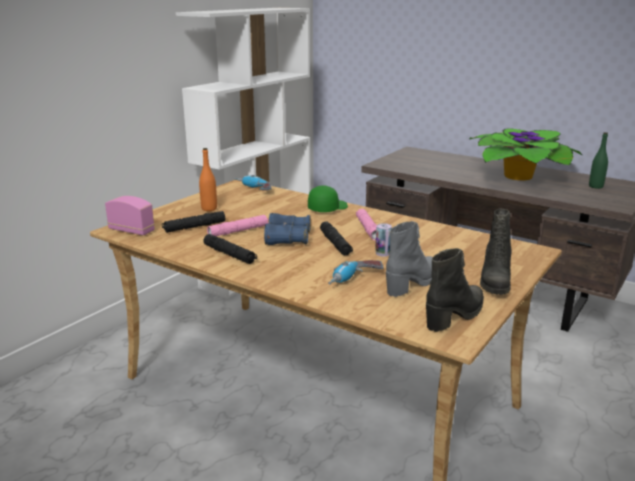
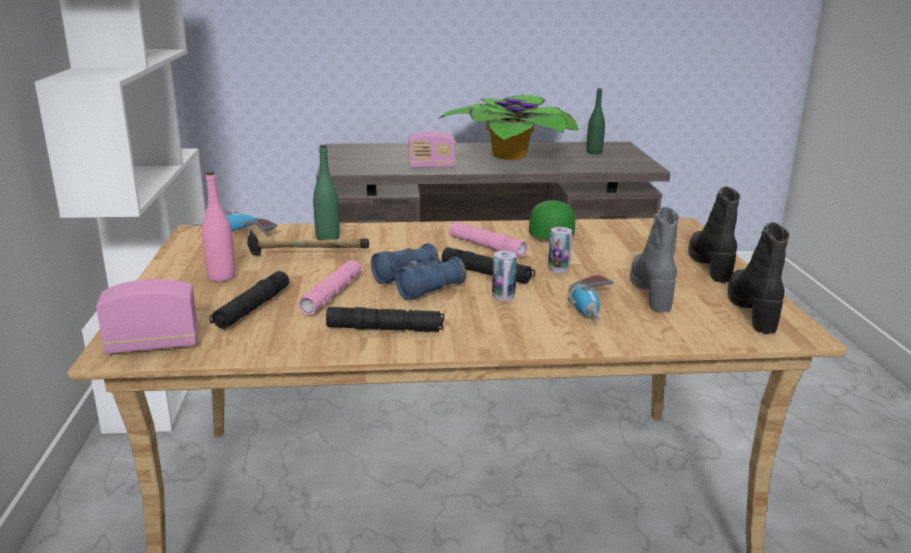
camera: 40 degrees left, 0 degrees up
orange bottle [199,148,217,211] -> pink bottle [202,172,235,282]
green cap [308,185,348,212] -> green cap moved to [529,200,575,240]
black boot [480,209,512,295] -> black boot turned 150 degrees counterclockwise [688,186,740,283]
none -> hammer [247,229,369,255]
none -> green bottle [313,145,340,240]
none -> radio [408,131,455,169]
none -> can [492,250,517,301]

